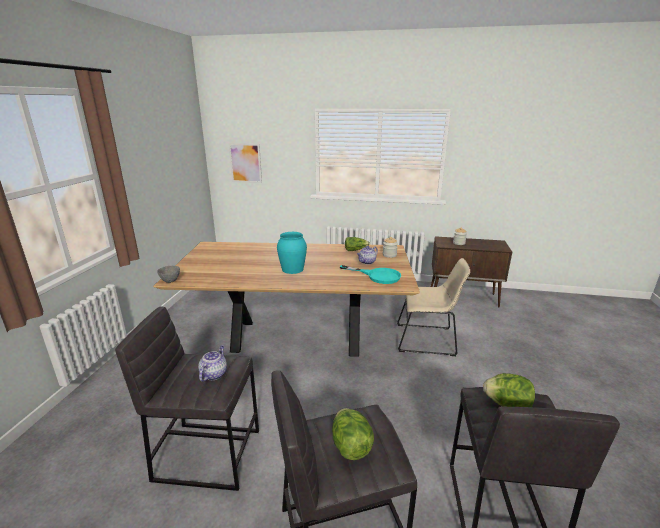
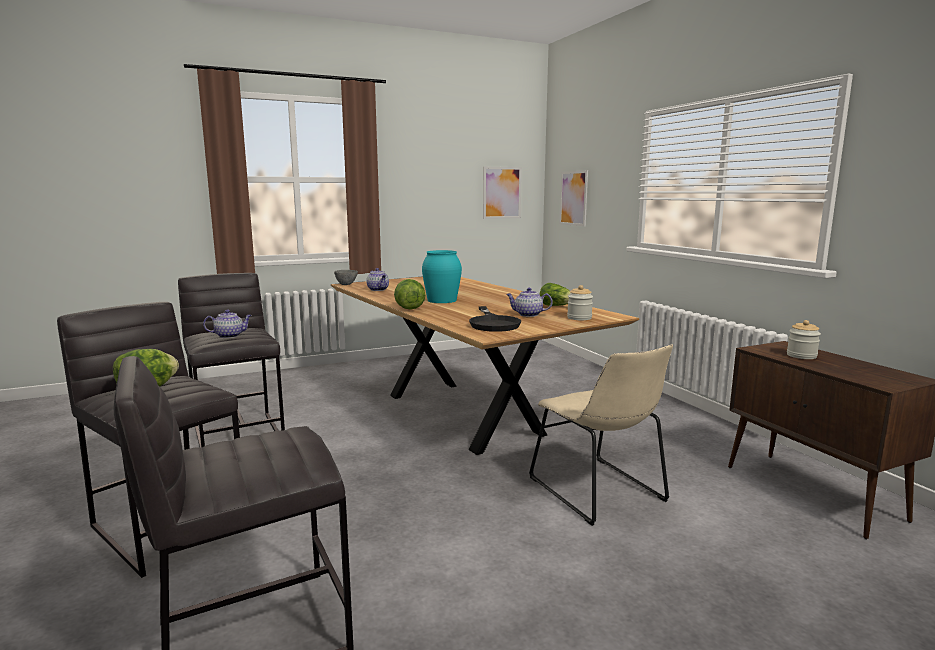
camera: 55 degrees right, 10 degrees down
turquoise frying pan [340,265,401,284] -> black frying pan [469,306,521,332]
lettuce [483,373,535,407] -> lettuce moved to [394,279,426,310]
none -> teapot [366,268,389,291]
none -> picture [483,167,522,219]

